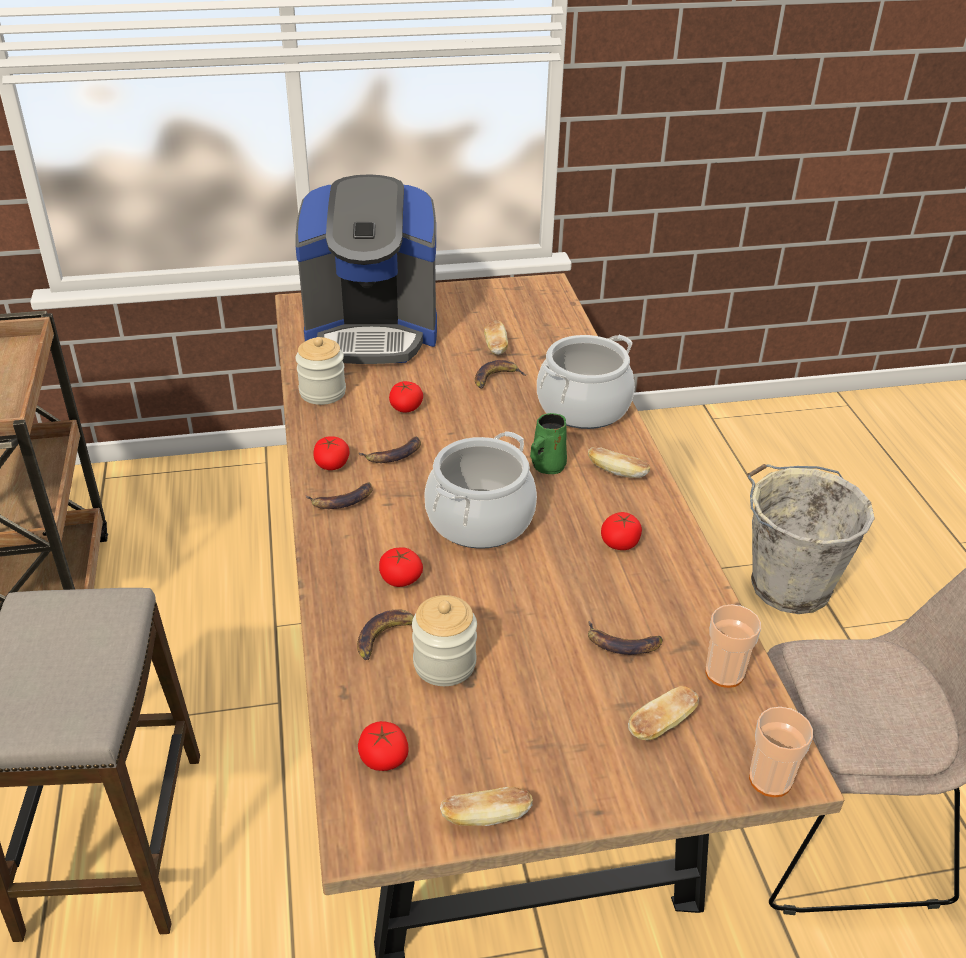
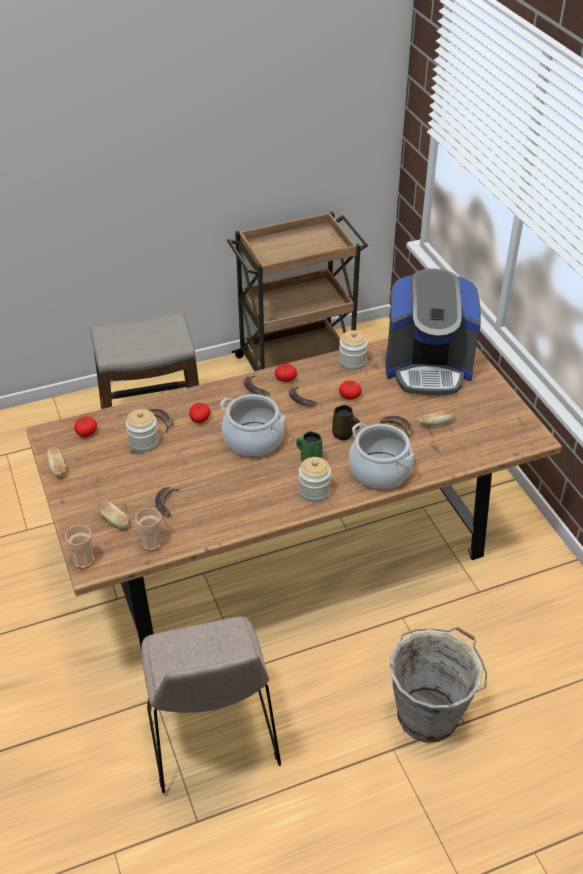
camera: 80 degrees right, 5 degrees up
coffee machine [295,174,437,364] -> coffee machine turned 75 degrees counterclockwise [386,268,481,395]
bread [588,447,650,478] -> jar [298,457,331,502]
tomato [601,512,642,550] -> none
none -> brown mug [332,405,360,440]

